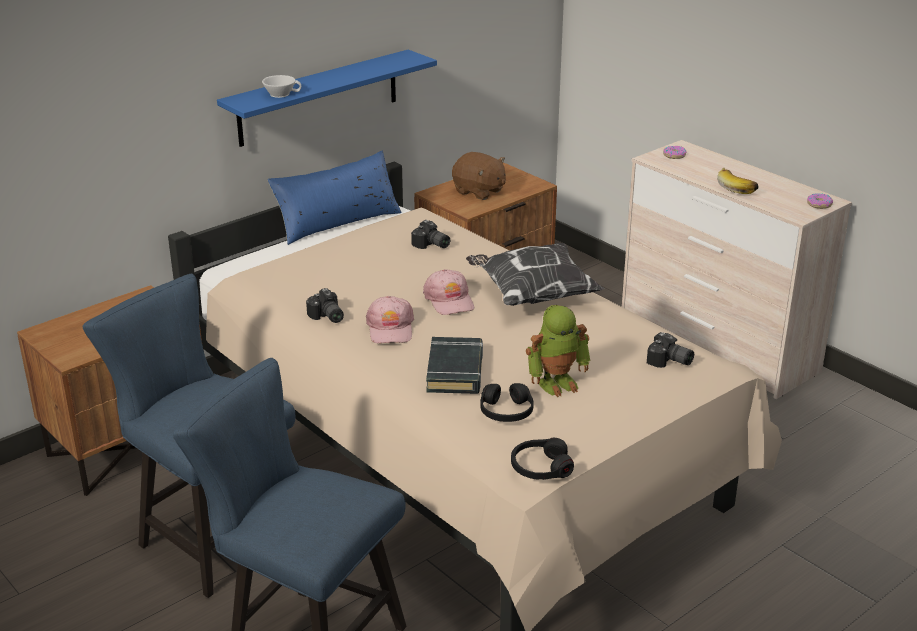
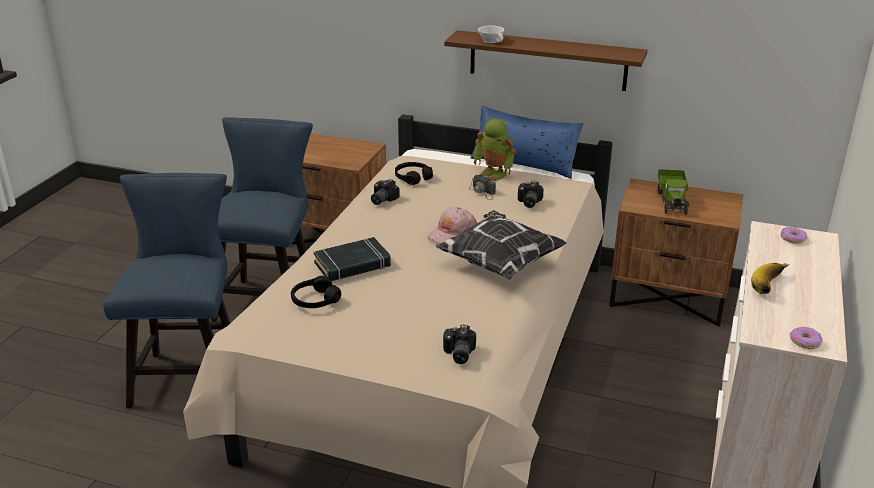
camera: 60 degrees right, 0 degrees up
blue shelf [217,50,437,147] -> brown shelf [444,30,648,91]
pink cap [366,296,414,344] -> none
brown plush toy [452,152,506,200] -> toy truck [658,169,692,215]
black headphones [511,438,574,480] -> black headphones moved to [395,162,433,185]
toy robot [526,305,590,397] -> toy robot moved to [473,119,516,181]
none -> camera [469,175,496,200]

